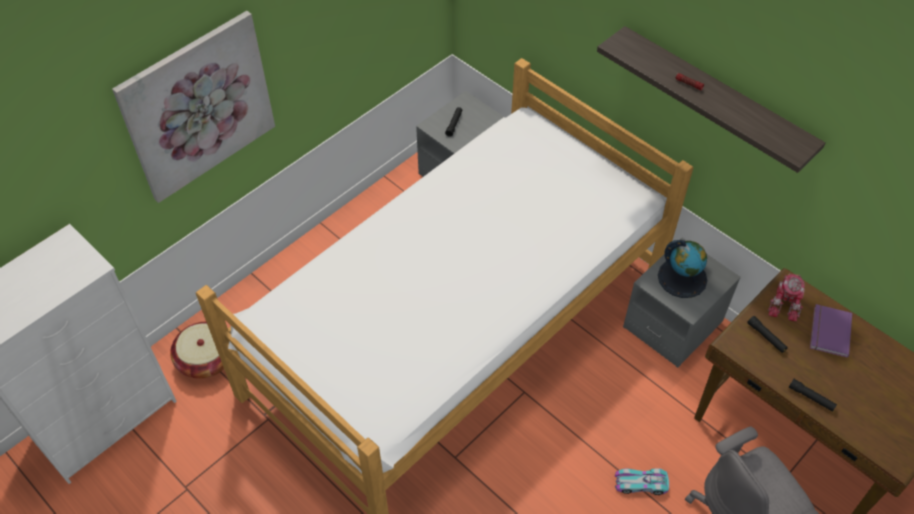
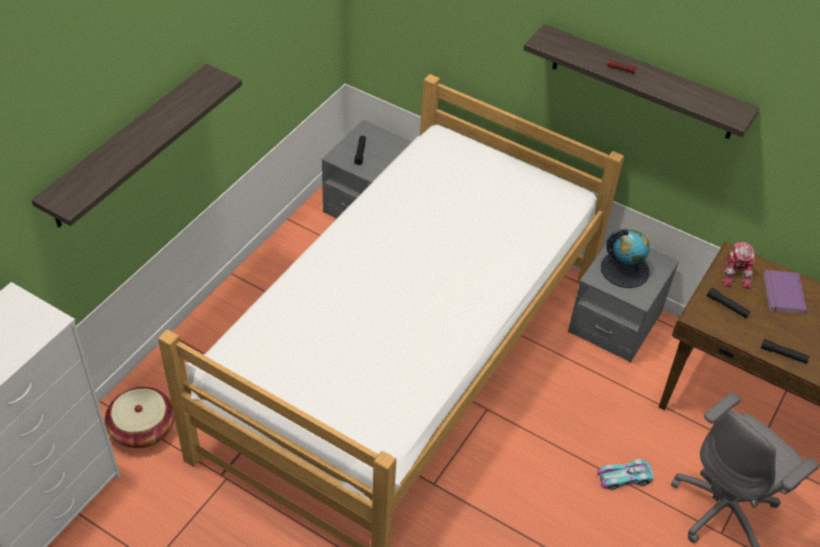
camera: 15 degrees left, 5 degrees down
picture [112,11,275,203] -> shelf [31,64,242,227]

